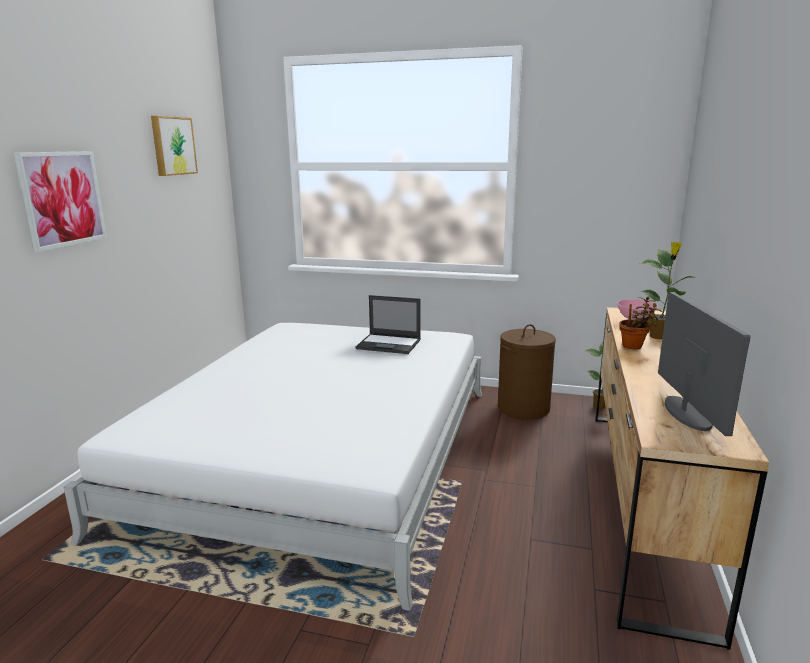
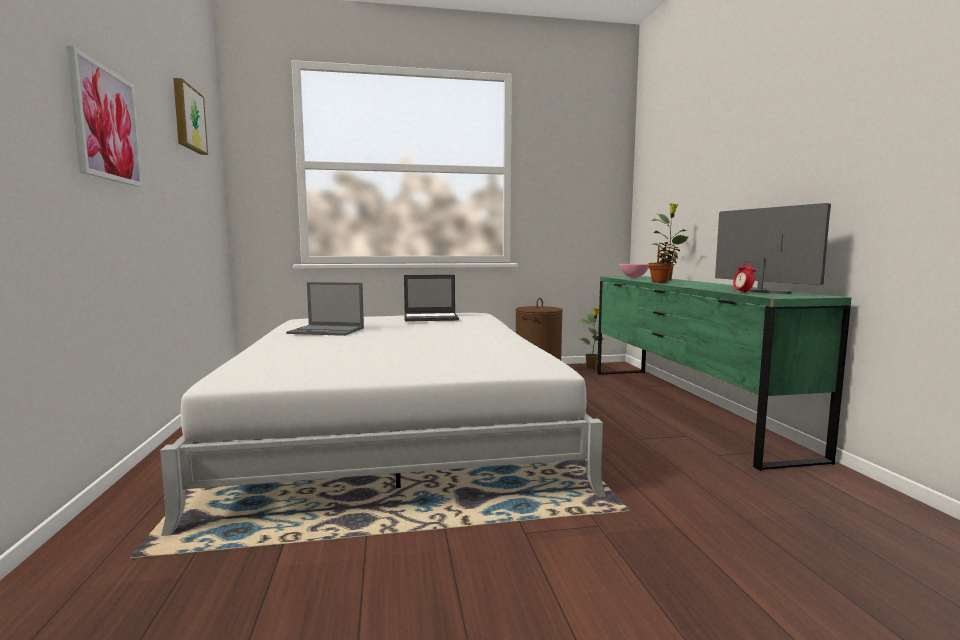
camera: 25 degrees left, 10 degrees down
brown dresser [595,307,769,650] -> green dresser [597,276,852,471]
none -> laptop [286,282,364,336]
none -> alarm clock [733,261,756,293]

